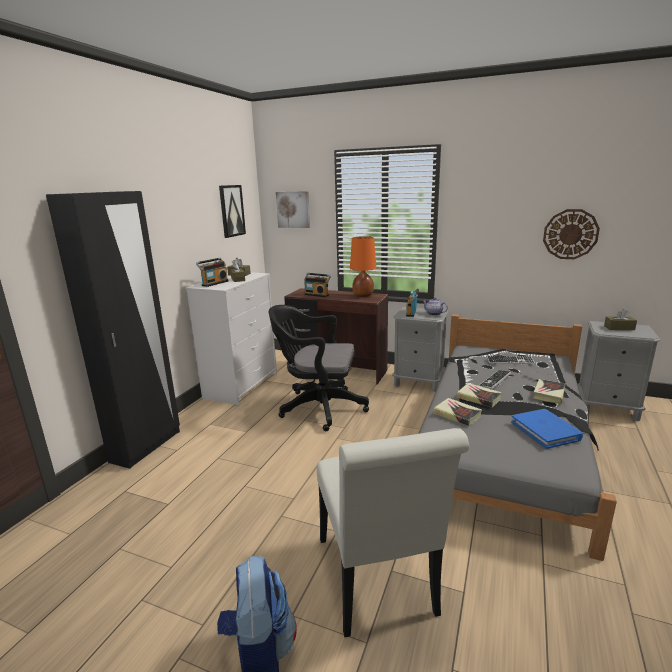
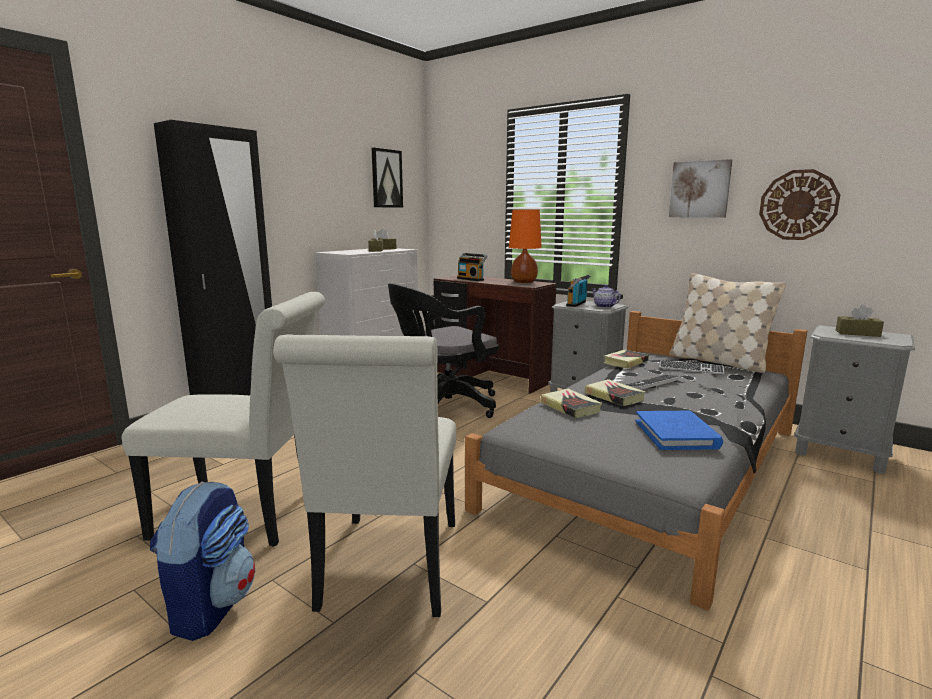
camera: 15 degrees right, 5 degrees down
radio [196,258,229,287] -> none
black office chair [269,305,369,431] -> black office chair turned 60 degrees counterclockwise [388,283,499,418]
picture [276,191,310,228] -> picture moved to [669,159,732,218]
book [534,379,566,404] -> book moved to [604,350,649,369]
none -> white chair [122,292,325,547]
none -> beige pillow [669,273,786,373]

